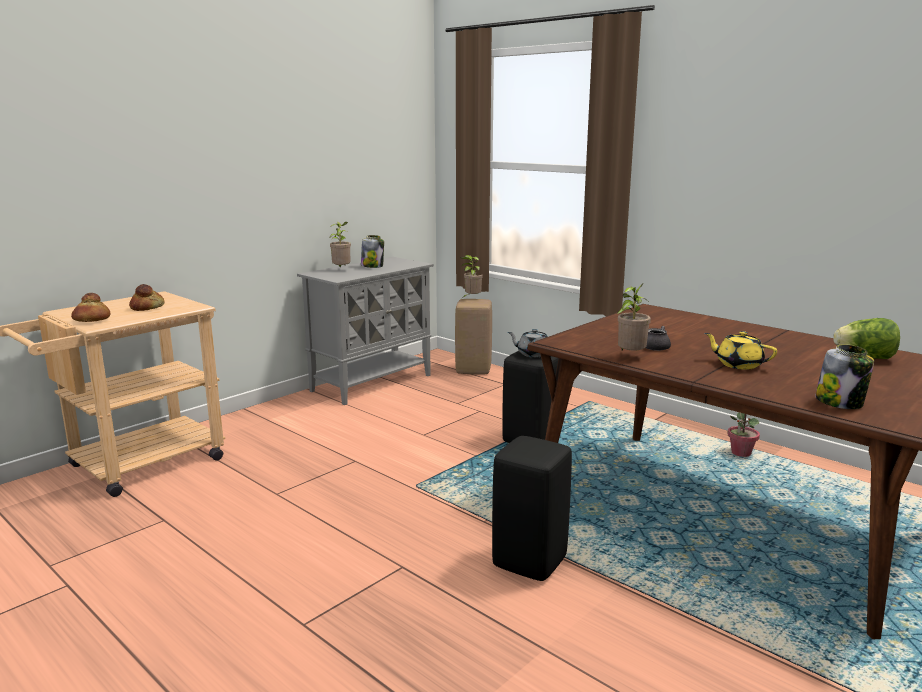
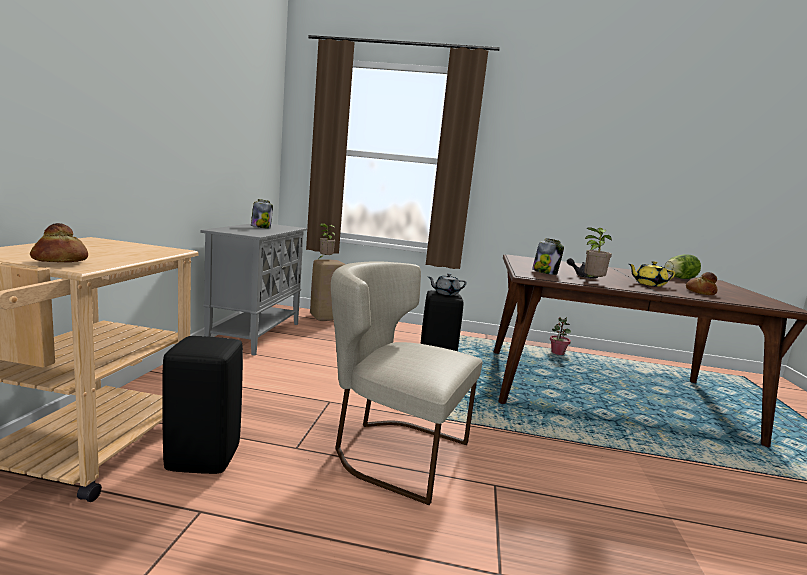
camera: 35 degrees left, 5 degrees down
bread [129,284,165,311] -> bread moved to [686,272,717,295]
potted plant [330,222,351,268] -> none
black stool [492,436,572,581] -> black stool moved to [162,336,243,474]
jar [815,344,874,409] -> jar moved to [532,238,564,275]
none -> beige chair [331,261,483,505]

